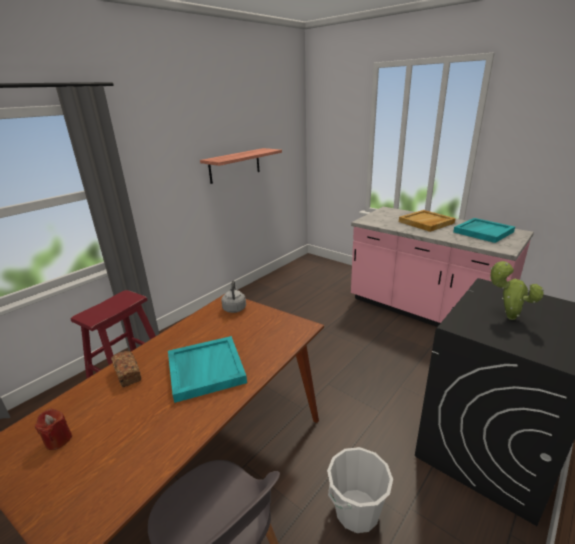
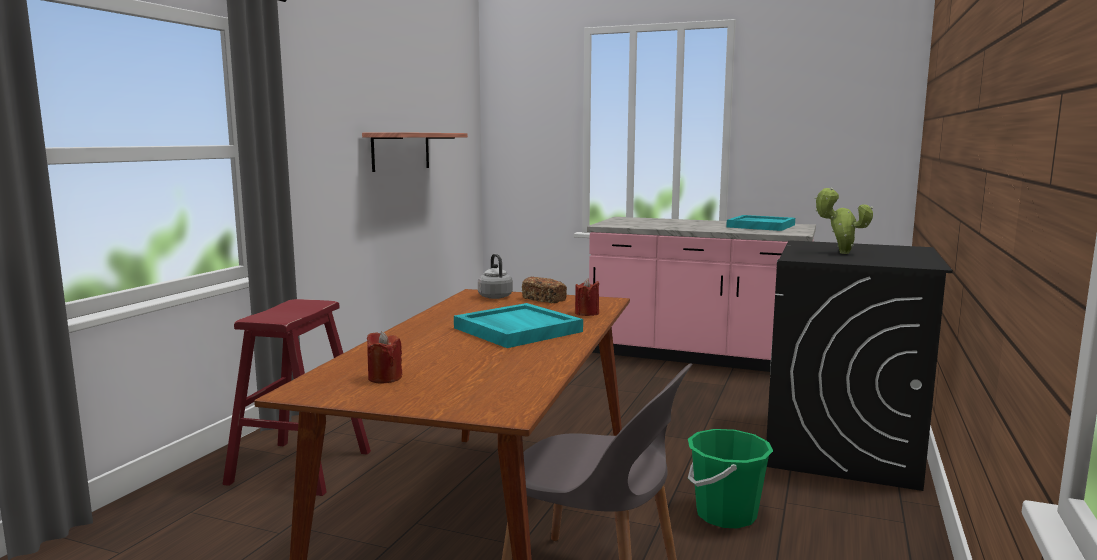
camera: 20 degrees left, 15 degrees down
bread [111,351,141,387] -> bread moved to [522,277,567,303]
white bucket [327,447,393,533] -> green bucket [688,429,773,529]
beige tray [399,210,456,232] -> none
none -> red candle [575,279,599,316]

